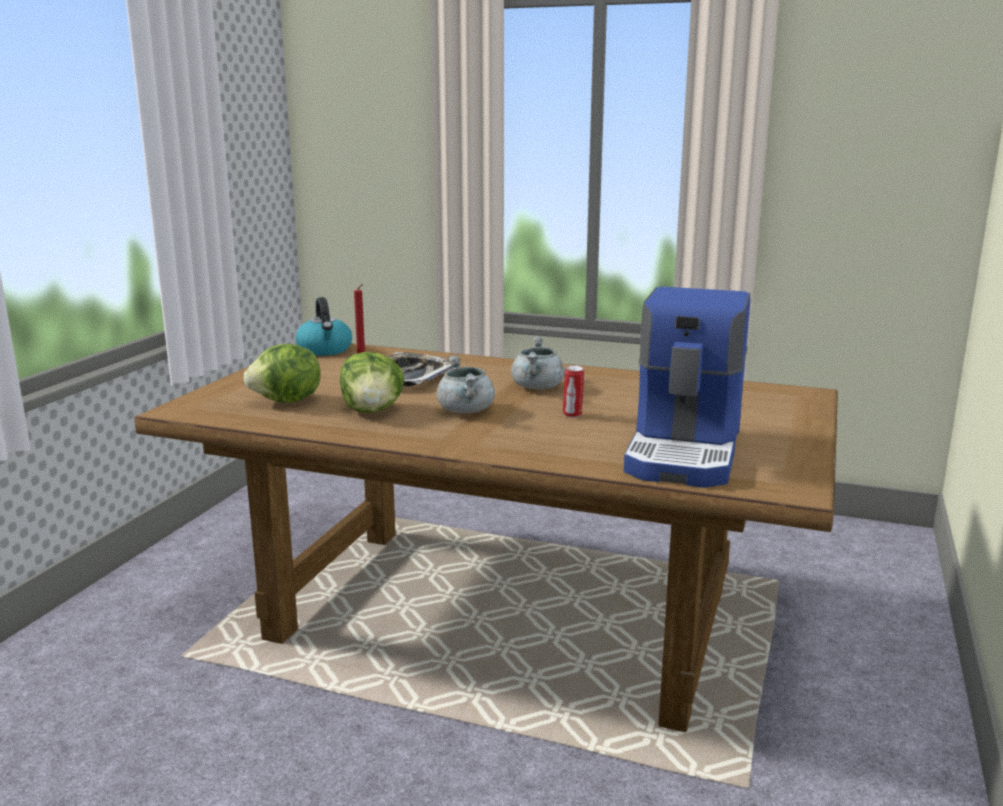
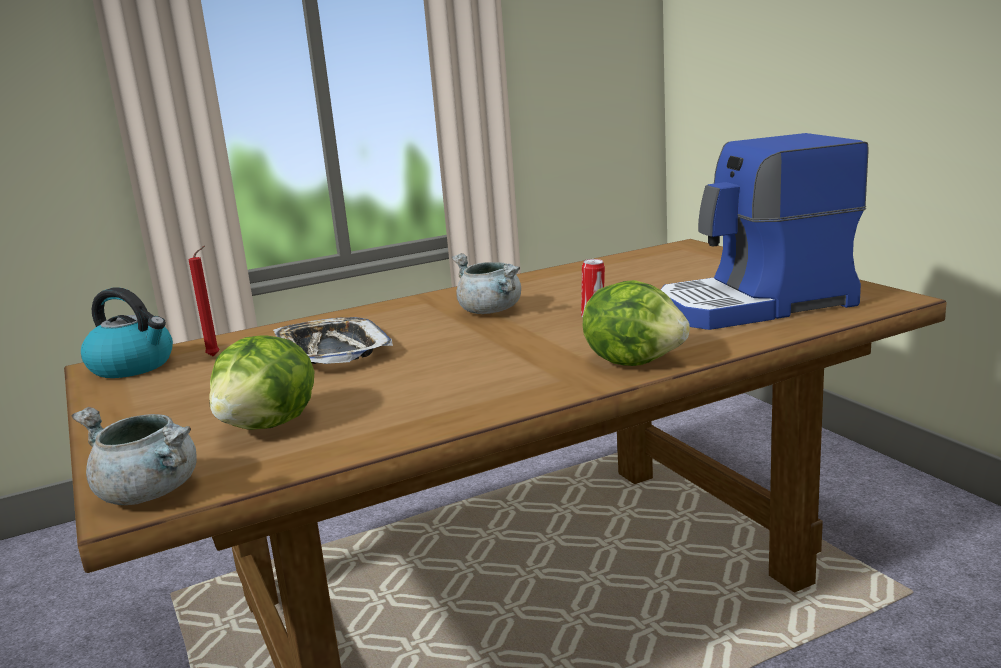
camera: 45 degrees left, 0 degrees up
lettuce [340,352,404,413] -> lettuce moved to [583,280,690,366]
grey cooking pot [436,355,495,413] -> grey cooking pot moved to [71,407,197,505]
coffee machine [624,286,750,488] -> coffee machine turned 105 degrees clockwise [660,133,869,330]

